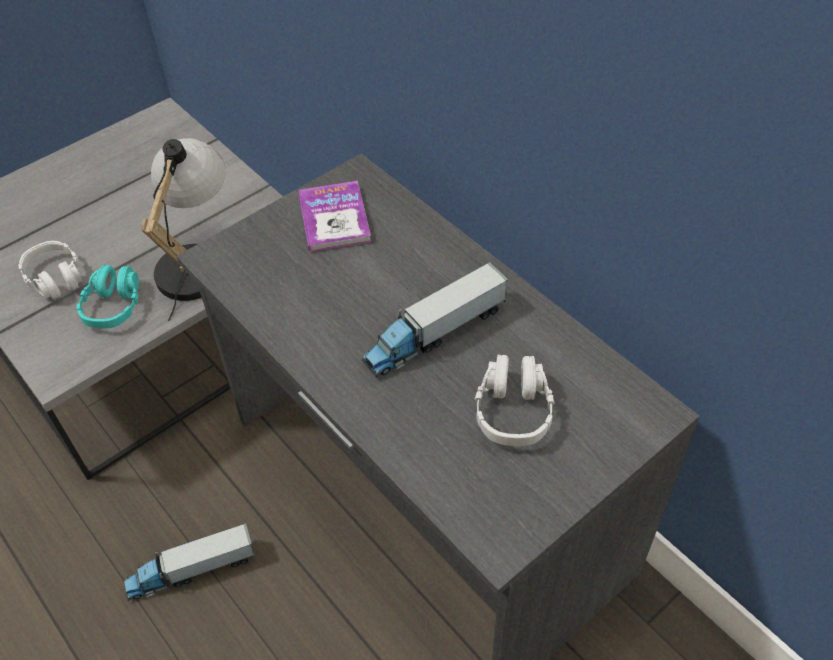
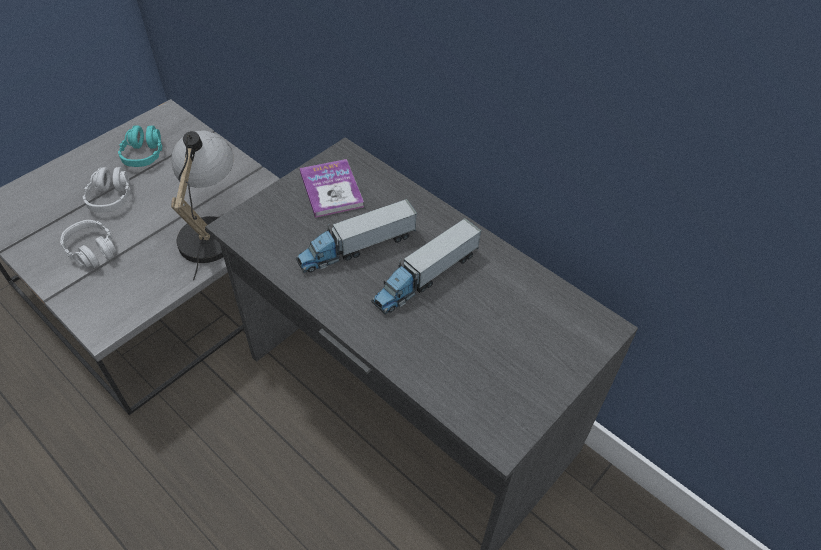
camera: 10 degrees left, 0 degrees up
turquoise headphones [77,265,139,329] -> turquoise headphones moved to [118,125,162,167]
toy truck [124,523,255,601] -> toy truck moved to [296,199,417,273]
grey headphones [475,354,555,446] -> grey headphones moved to [83,167,131,213]

